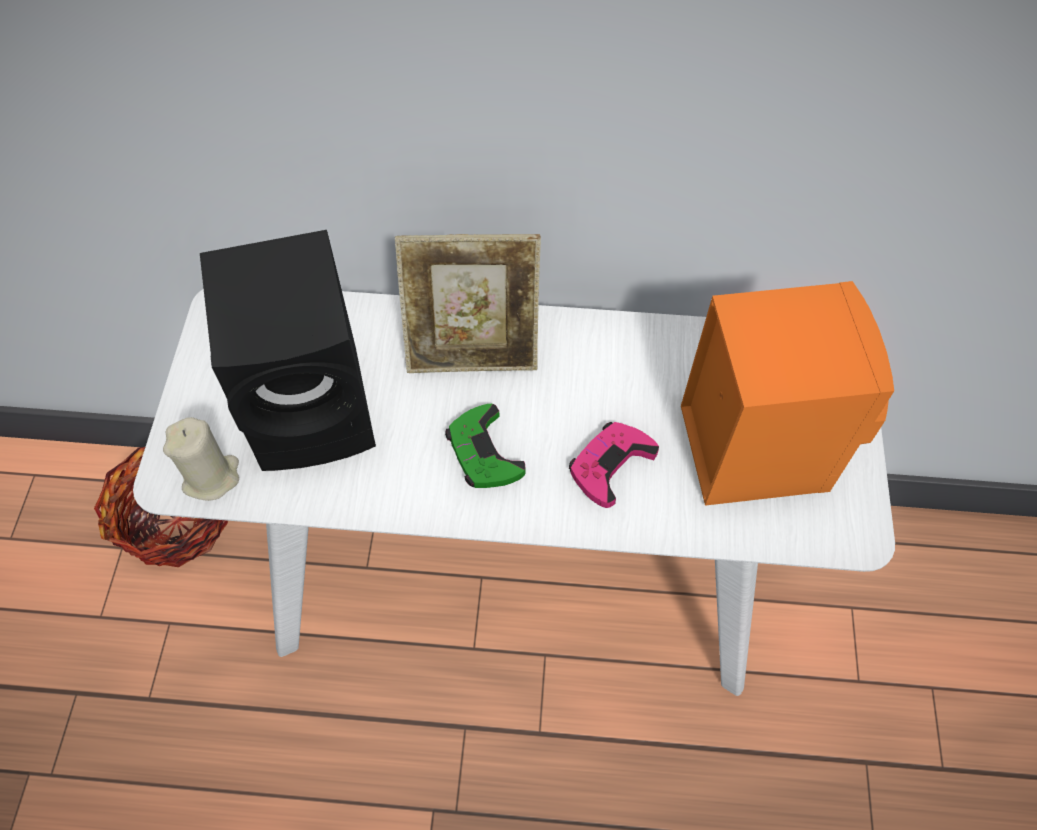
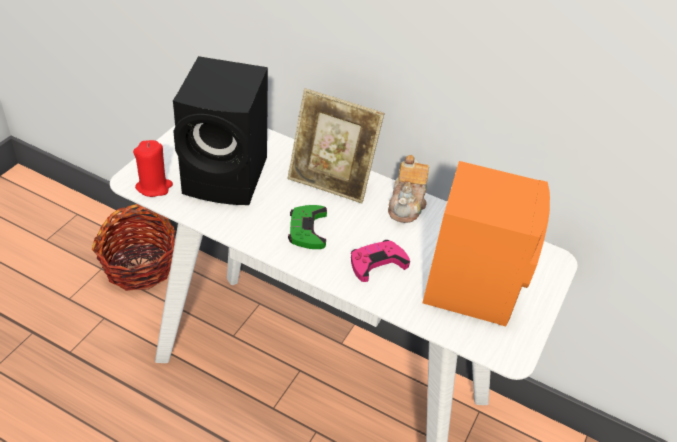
camera: 20 degrees right, 15 degrees down
beige candle [163,417,239,501] -> red candle [133,140,173,197]
none -> teapot [388,155,429,223]

